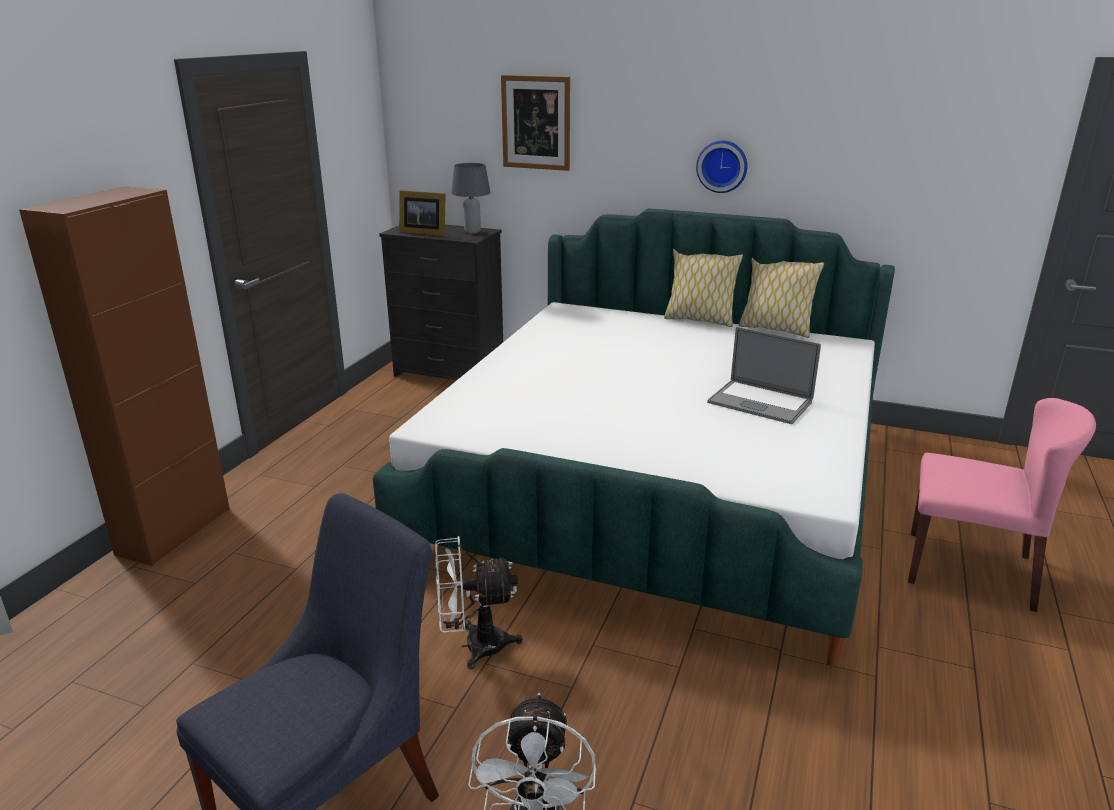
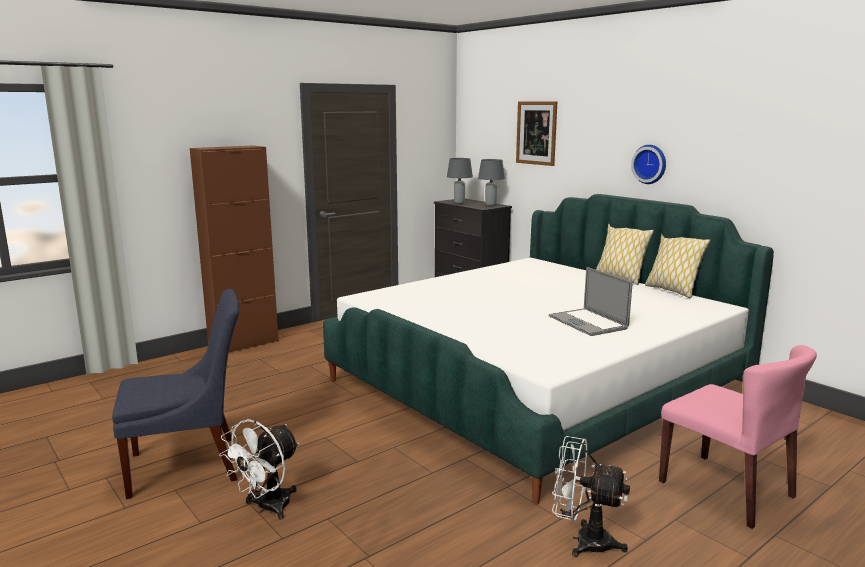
camera: 30 degrees right, 10 degrees down
picture frame [399,190,445,236] -> grey table lamp [447,158,473,204]
white fan [435,536,523,669] -> white fan moved to [552,436,630,557]

